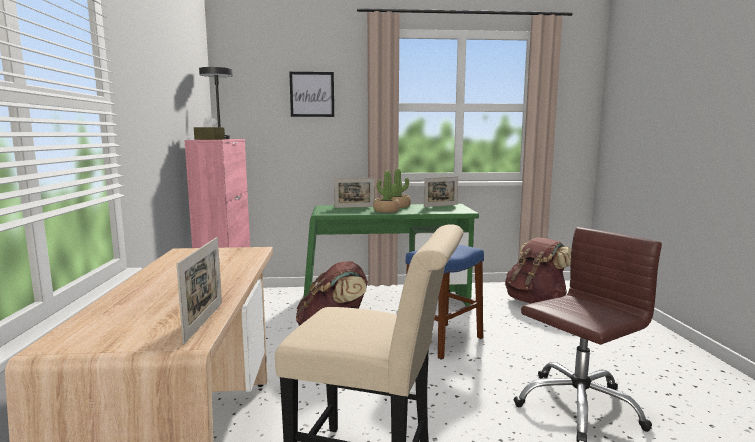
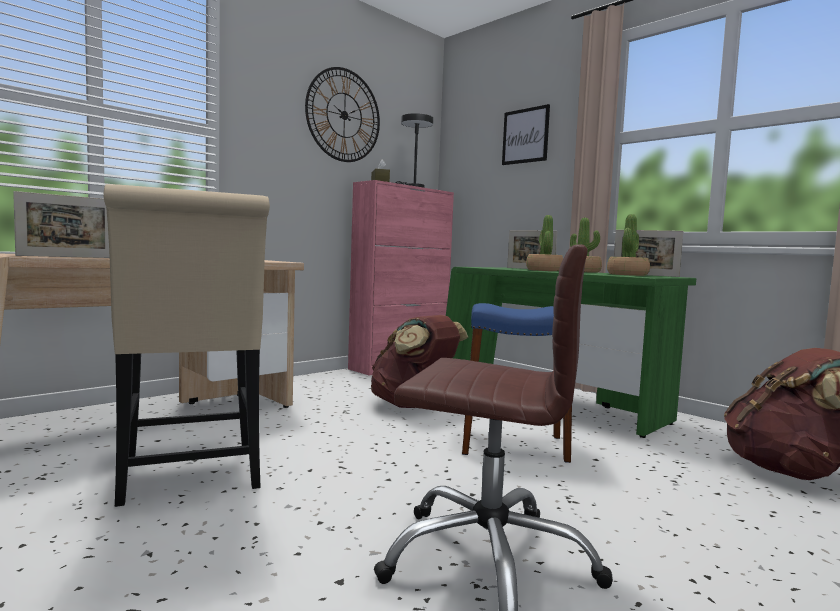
camera: 50 degrees right, 5 degrees down
none -> wall clock [305,67,380,162]
none -> potted plant [607,214,650,276]

